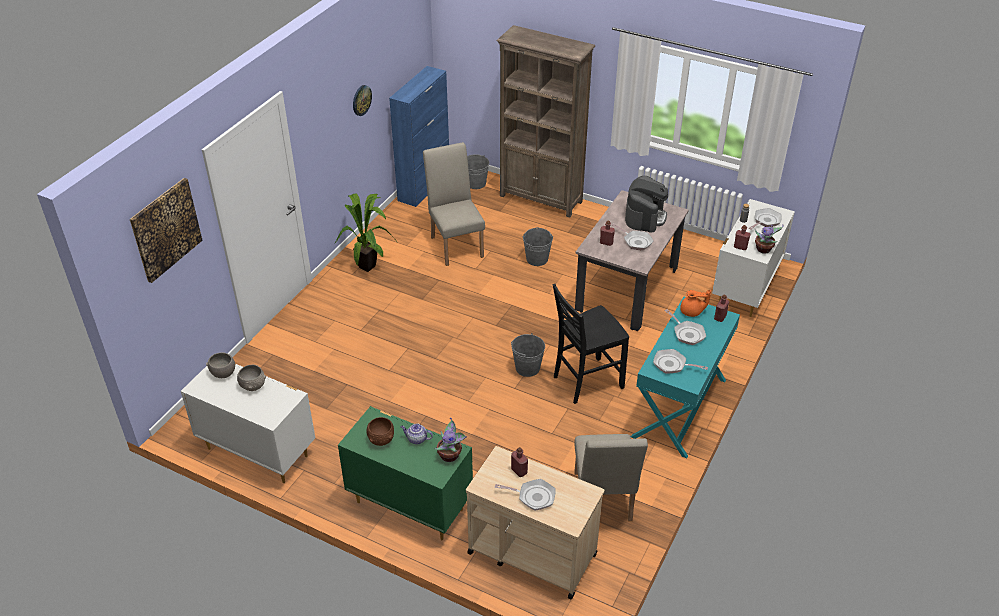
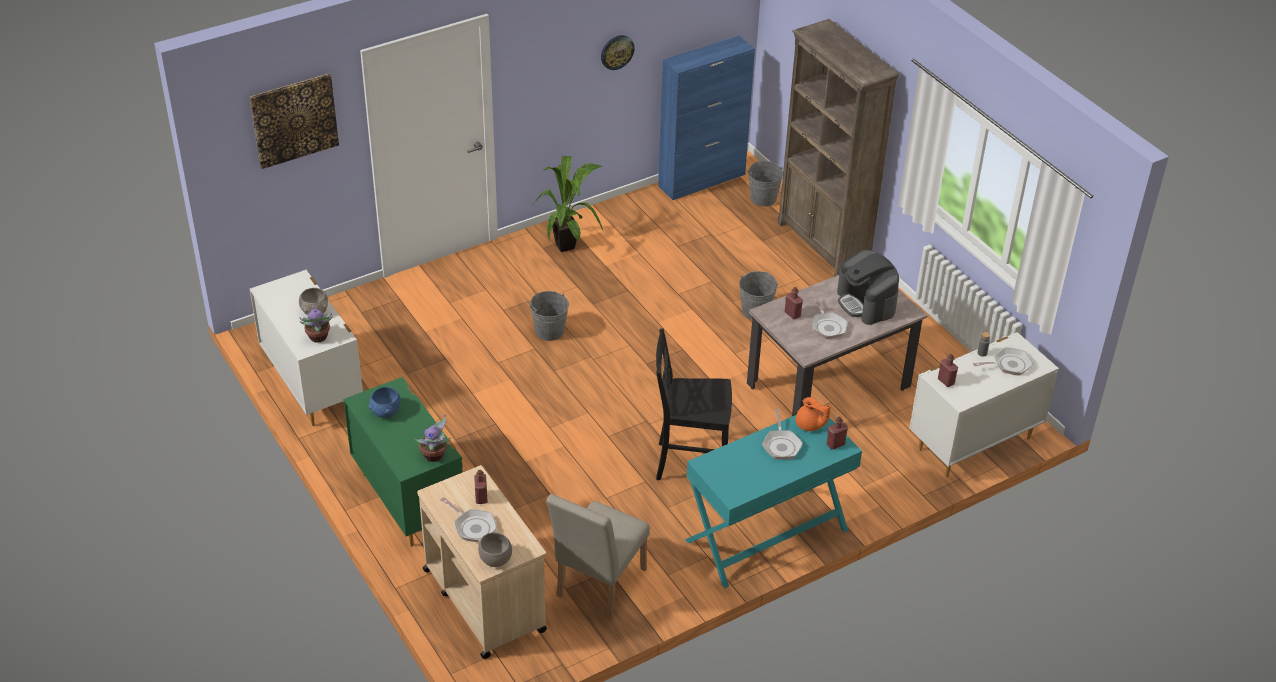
camera: 30 degrees right, 0 degrees up
grey bowl [206,352,235,378] -> grey bowl moved to [478,532,512,567]
brown bowl [366,417,394,446] -> blue bowl [368,387,401,418]
teapot [401,424,433,444] -> none
beige chair [423,142,485,266] -> none
grey bucket [511,333,545,377] -> grey bucket moved to [530,291,569,341]
coffee machine [625,176,668,233] -> coffee machine turned 105 degrees clockwise [837,250,899,325]
frying pan [653,349,708,374] -> none
potted plant [755,224,784,254] -> potted plant moved to [300,308,333,343]

